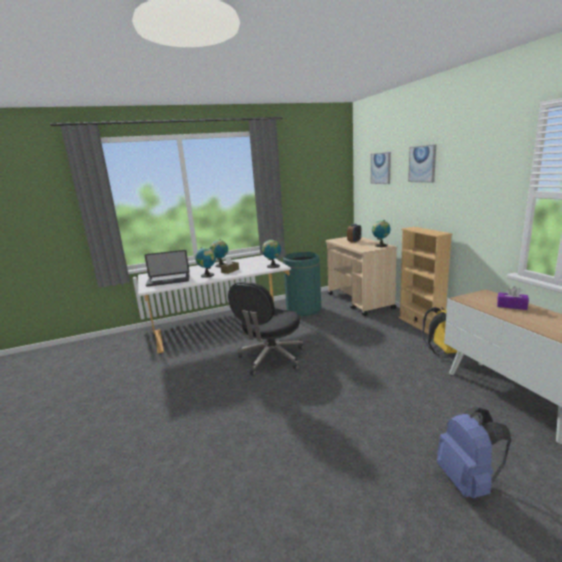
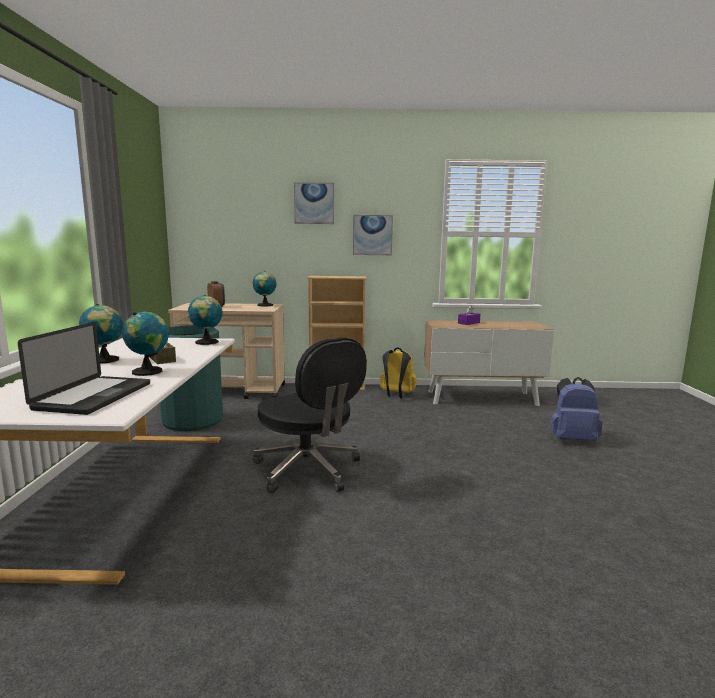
camera: 70 degrees left, 5 degrees down
picture [371,152,391,184] -> picture moved to [353,215,393,255]

